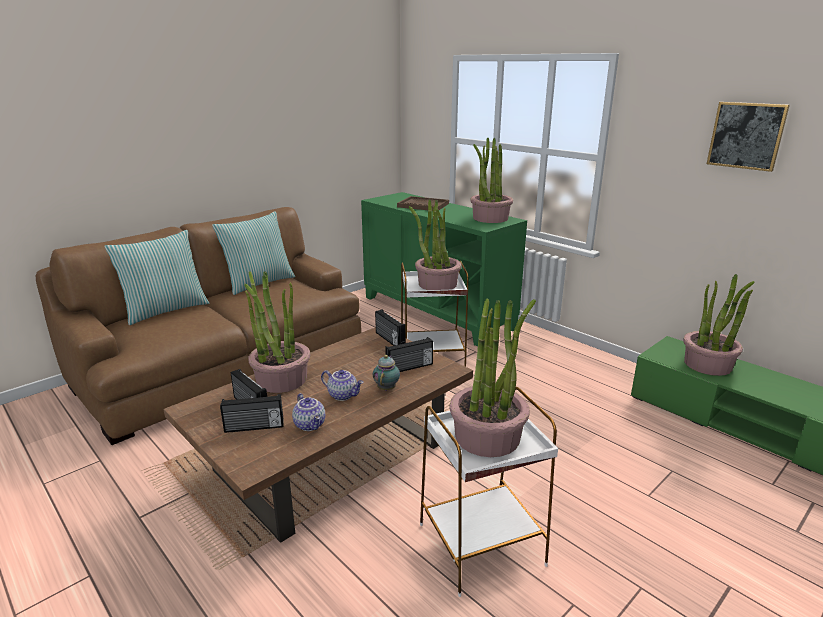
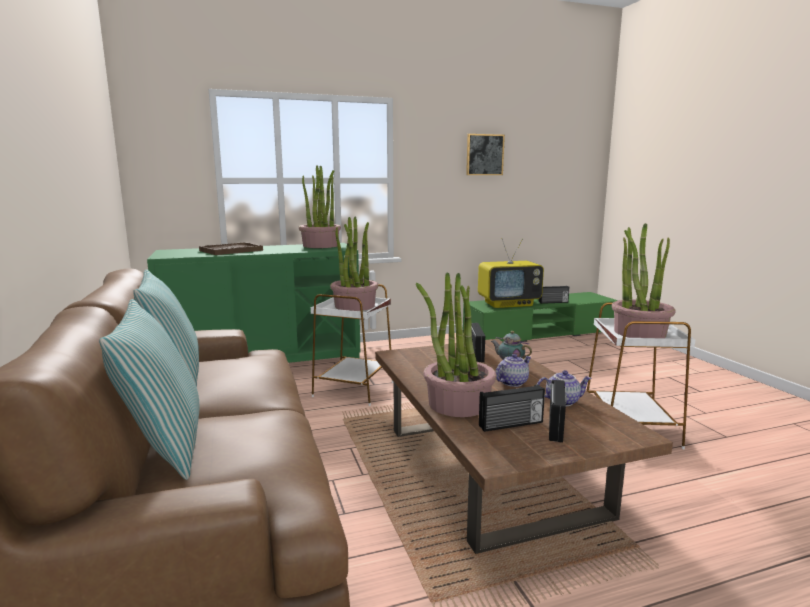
camera: 65 degrees left, 10 degrees down
radio [375,310,406,346] -> radio moved to [539,286,569,304]
potted plant [683,274,755,376] -> television [478,238,544,308]

